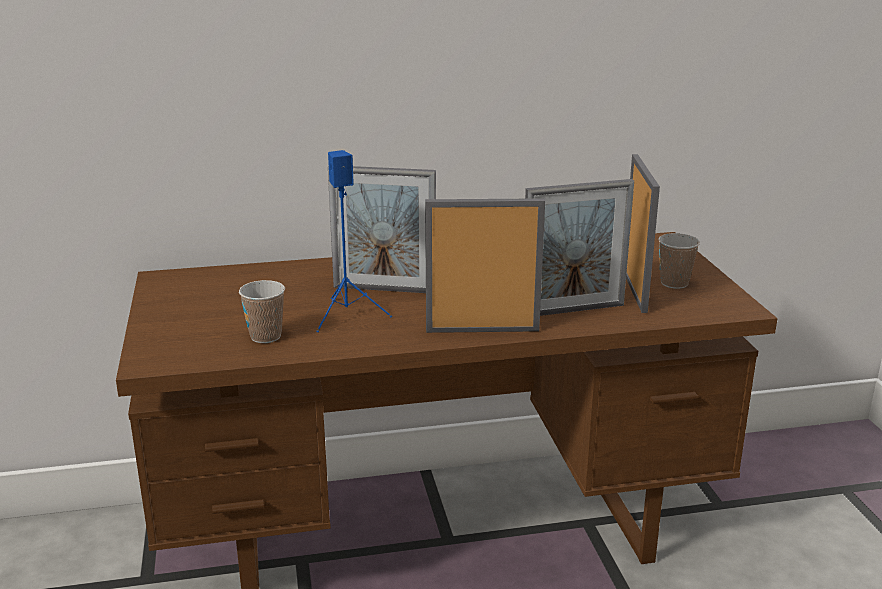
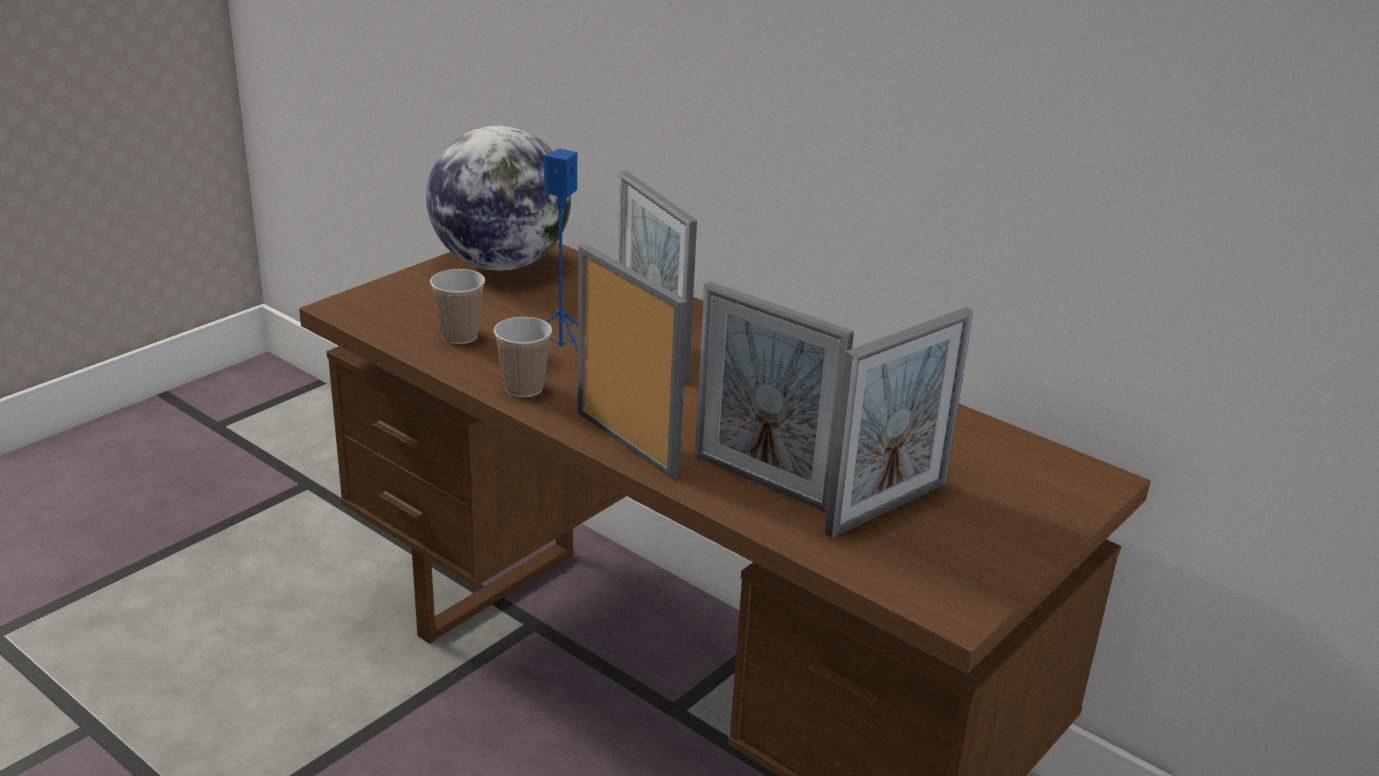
camera: 50 degrees right, 5 degrees up
cup [658,233,700,289] -> cup moved to [494,317,552,397]
none -> globe [426,126,571,271]

